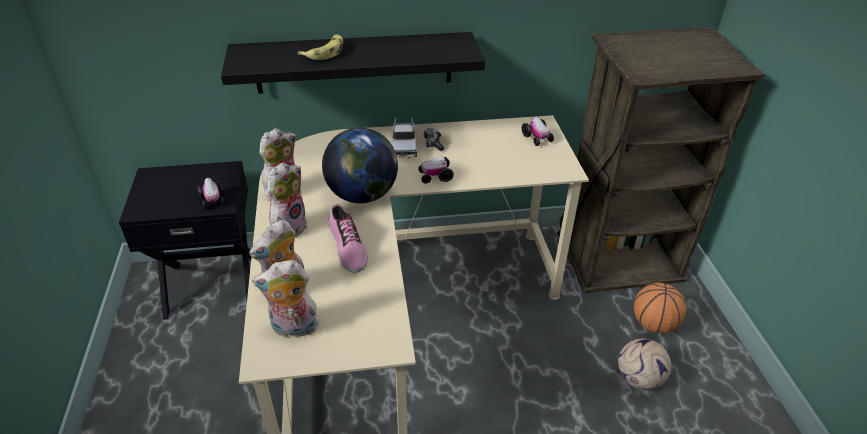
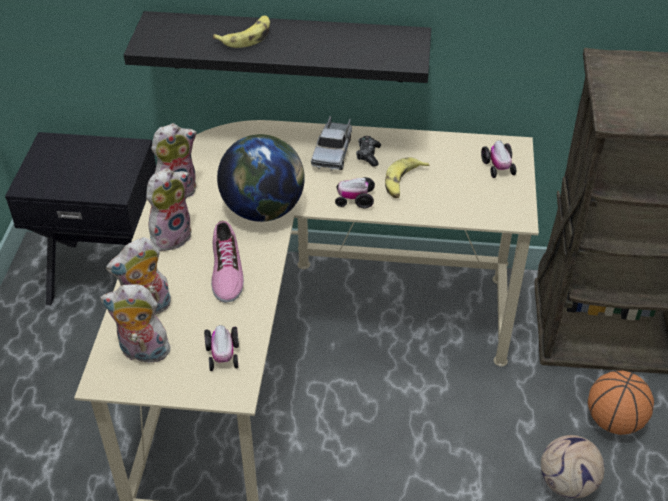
camera: 15 degrees right, 5 degrees up
toy car [197,178,225,210] -> toy car moved to [204,325,239,371]
none -> banana [385,157,430,198]

